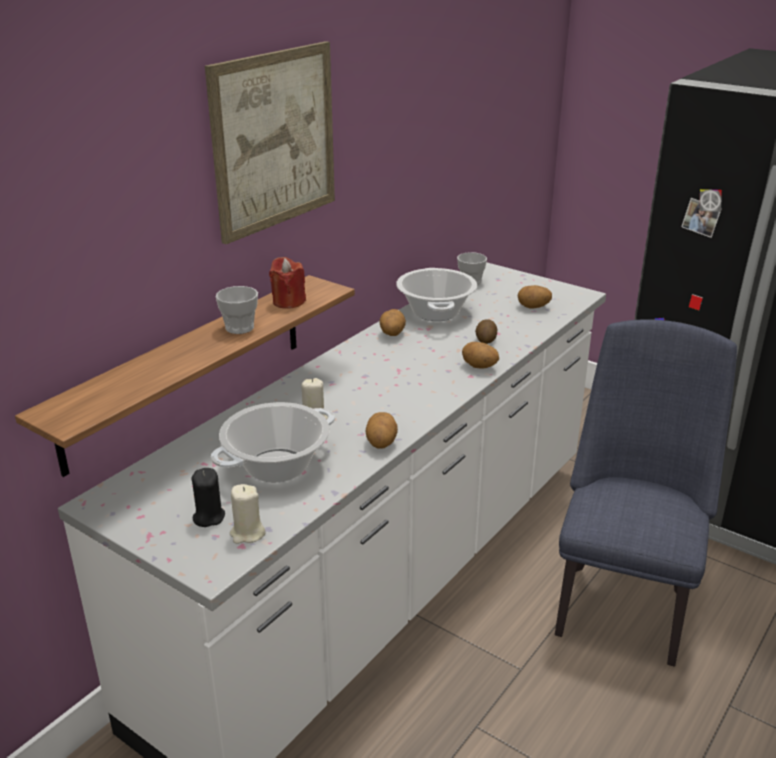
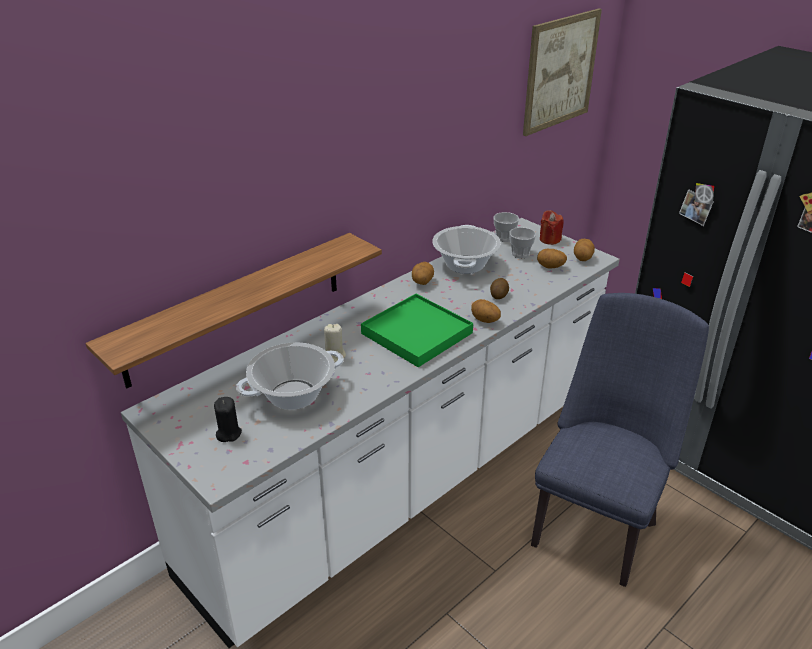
camera: 10 degrees right, 5 degrees up
picture [205,41,335,244] -> picture moved to [523,8,602,136]
cup [216,286,258,334] -> cup moved to [509,227,536,258]
beige candle [230,484,266,544] -> none
red candle [269,257,306,309] -> red candle moved to [540,210,564,245]
potato [366,412,398,449] -> potato moved to [574,239,595,261]
none -> green tray [361,294,473,367]

